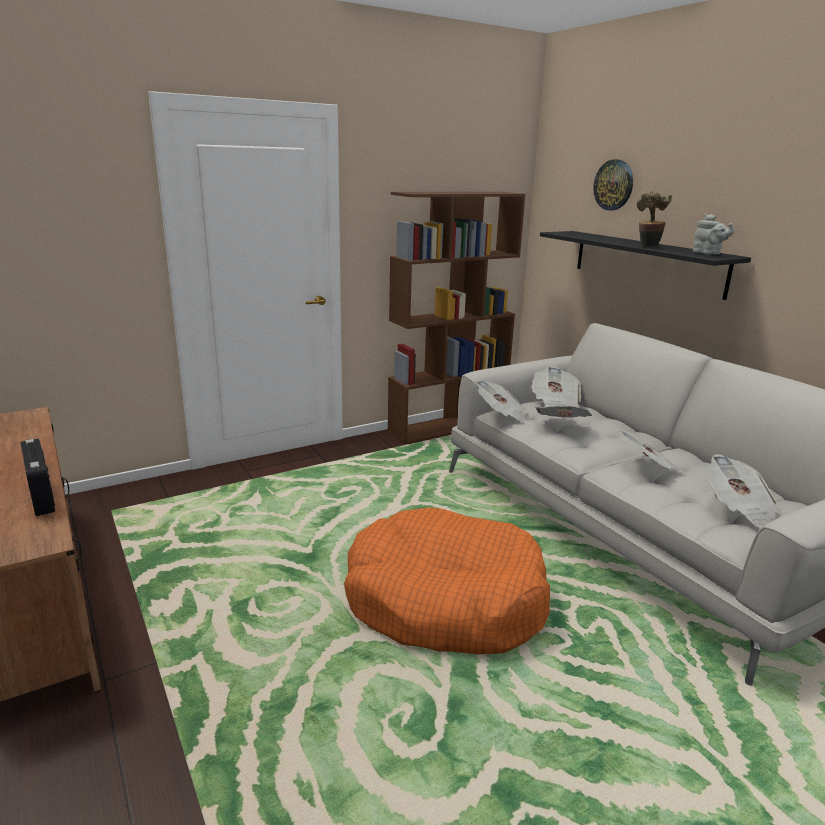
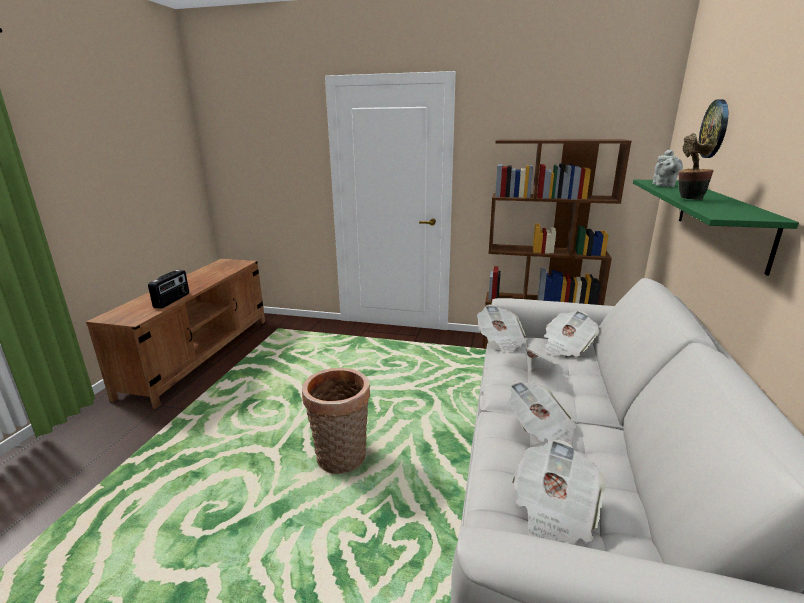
camera: 45 degrees right, 0 degrees up
orange dog bed [344,508,550,654] -> basket [302,368,370,474]
black shelf [540,231,751,300] -> green shelf [633,180,799,275]
grey teapot [693,214,735,254] -> grey teapot moved to [652,150,683,187]

